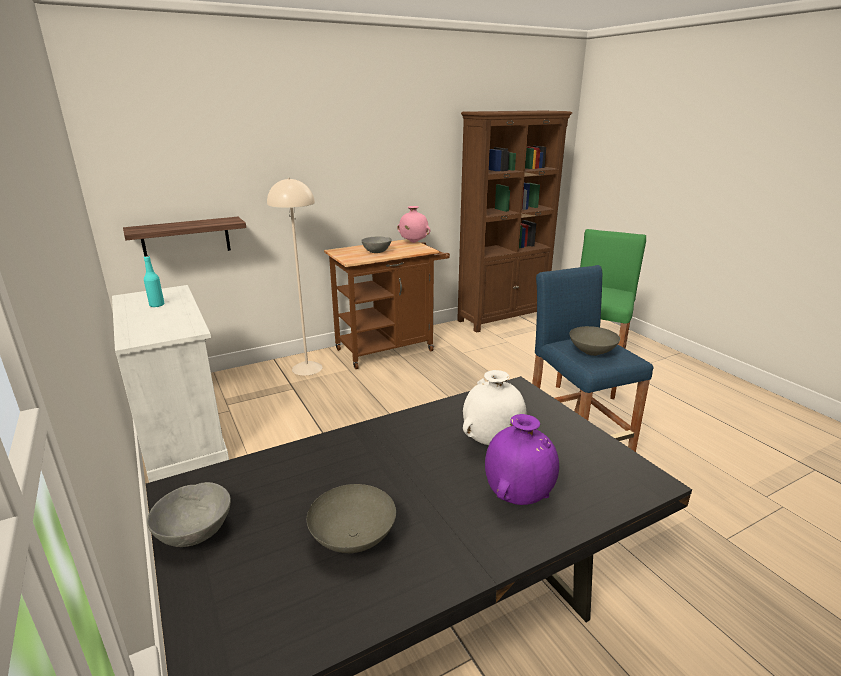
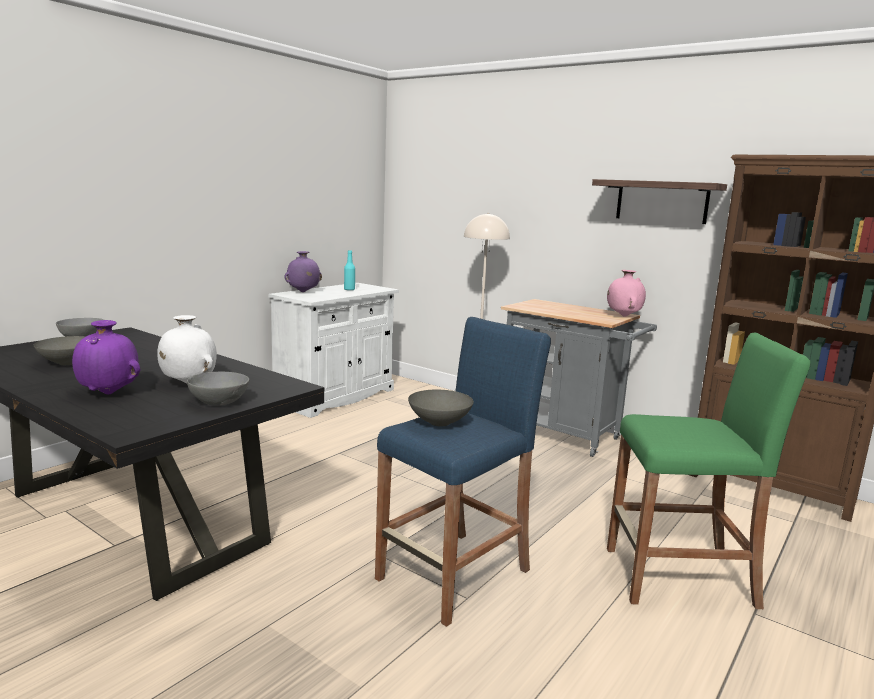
camera: 65 degrees right, 10 degrees down
shelf [123,217,246,256] -> shelf moved to [592,179,727,224]
brown cart [324,239,450,369] -> grey cart [501,299,657,457]
grey bowl [361,236,392,253] -> grey bowl moved to [187,372,249,406]
none -> purple vase [284,251,322,292]

